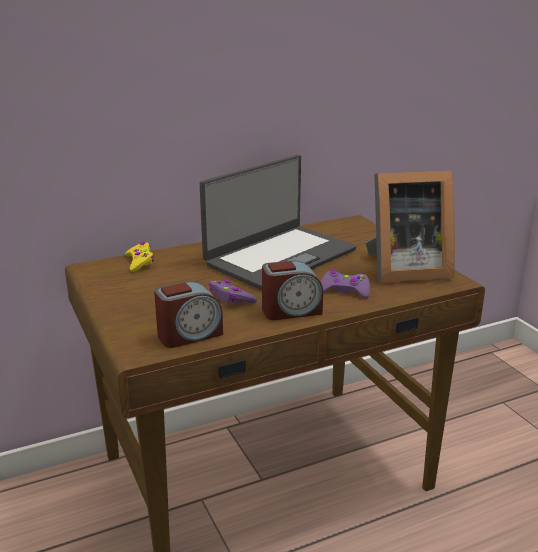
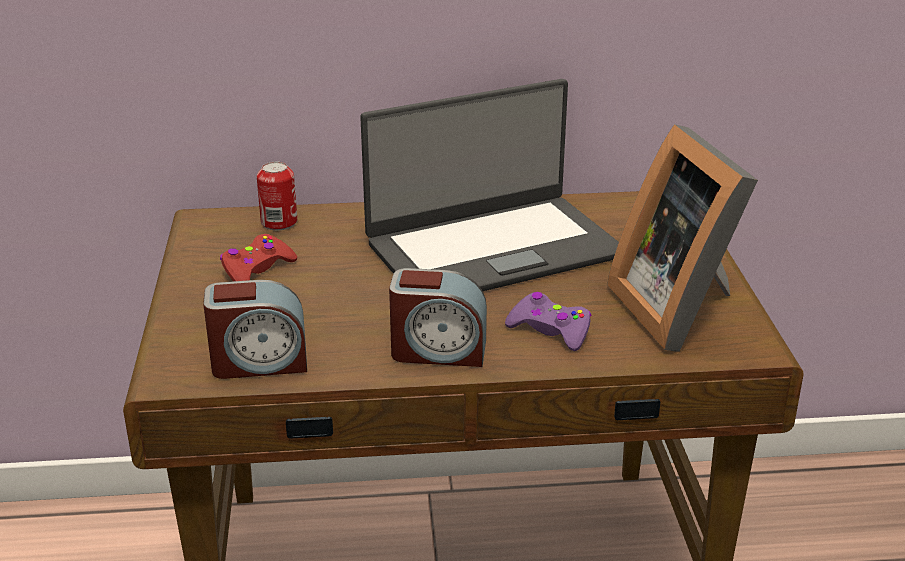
camera: 20 degrees right, 5 degrees up
yellow game controller [125,242,154,272] -> can [257,162,297,230]
purple game controller [209,280,257,304] -> none
picture frame [365,170,455,282] -> picture frame turned 60 degrees clockwise [607,124,758,352]
none -> red game controller [220,234,297,281]

